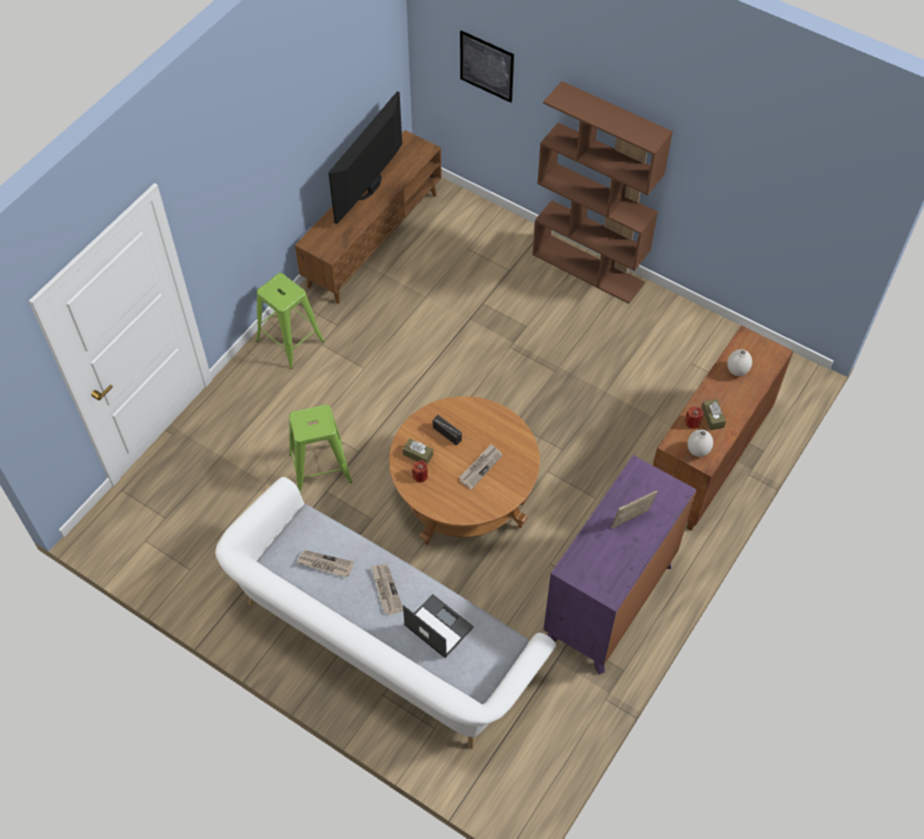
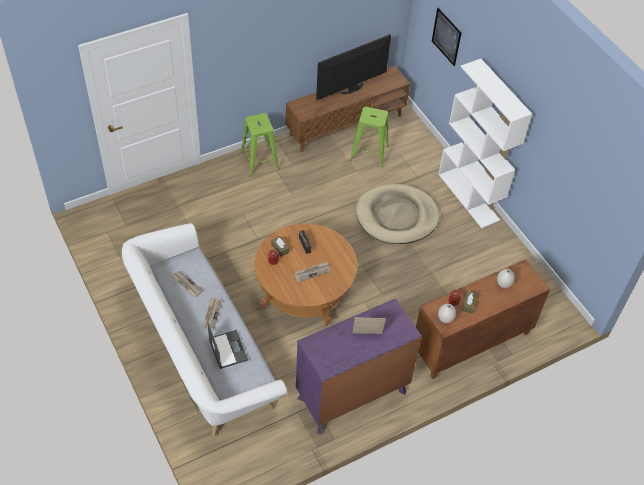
camera: 25 degrees right, 5 degrees down
green stool [289,404,352,494] -> green stool moved to [350,107,389,167]
brown bookcase [533,81,673,304] -> white bookcase [438,59,532,228]
none -> beige dog bed [355,184,439,244]

